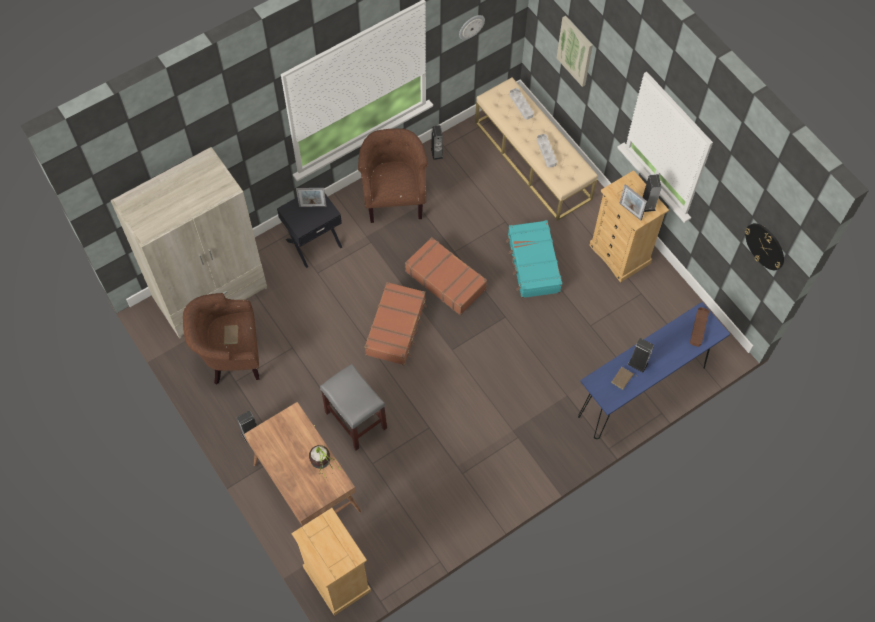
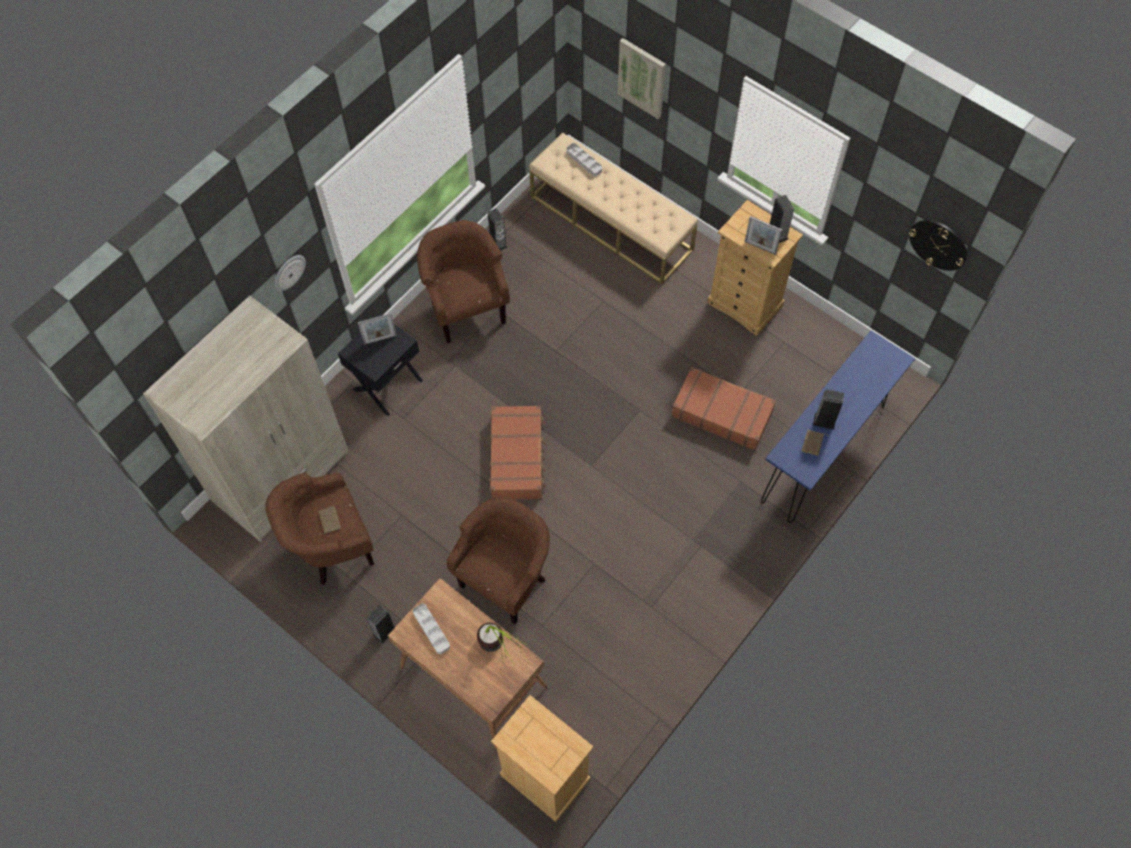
camera: 15 degrees left, 0 degrees up
grey stool [320,364,387,451] -> brown armchair [446,496,550,624]
brown suitcase [405,237,487,315] -> brown suitcase moved to [671,367,776,451]
wall clock [459,15,485,40] -> wall clock moved to [275,255,306,291]
turquoise suitcase [506,220,563,298] -> none
grey tray [537,134,557,168] -> grey tray moved to [413,604,450,654]
brown tray [690,307,709,347] -> none

